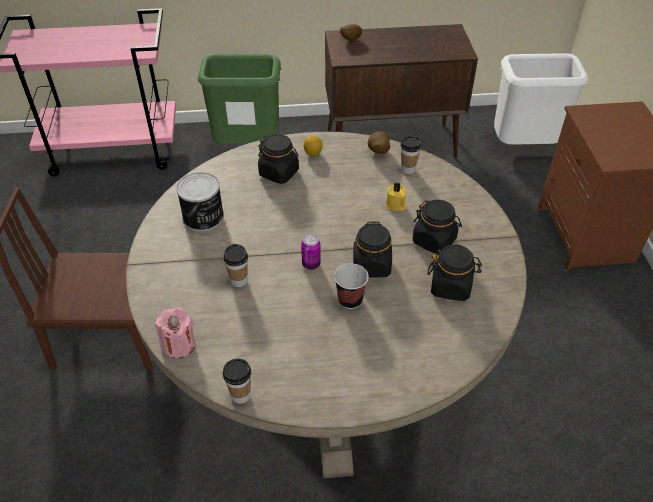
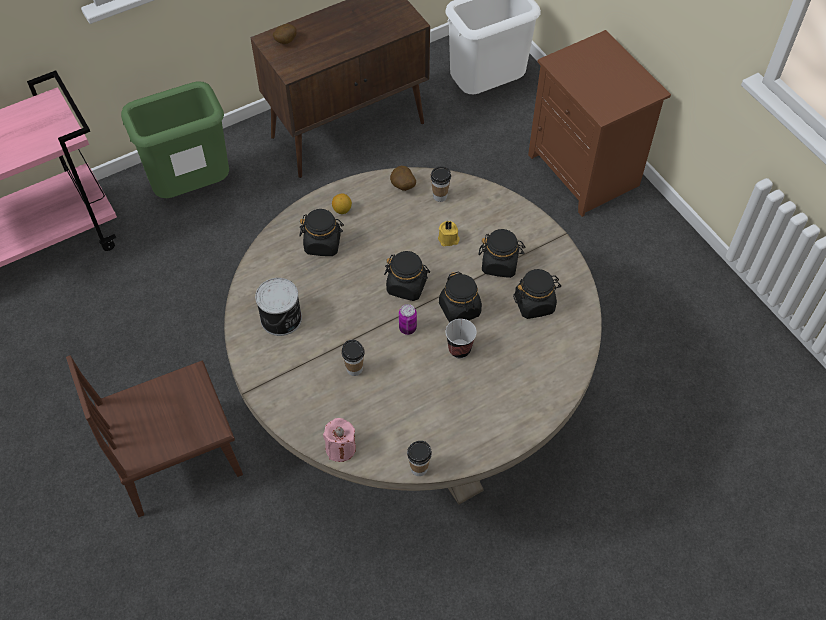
camera: 25 degrees left, 10 degrees up
none -> black jar [384,251,430,301]

